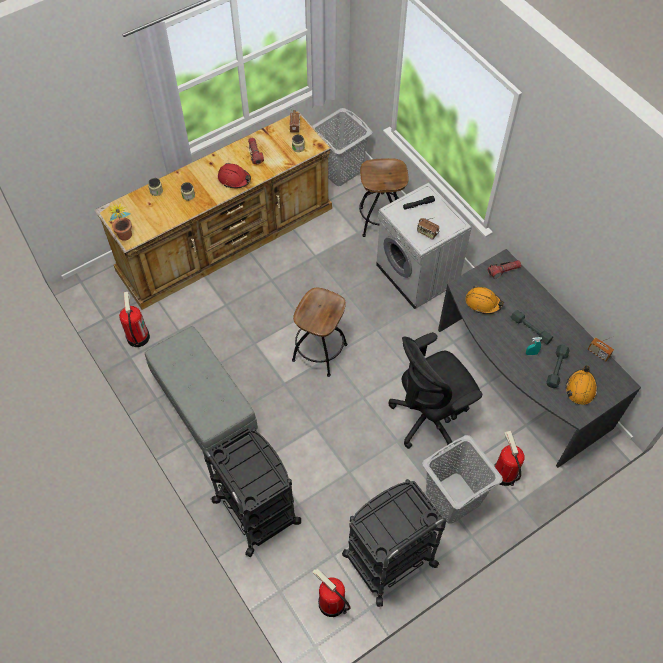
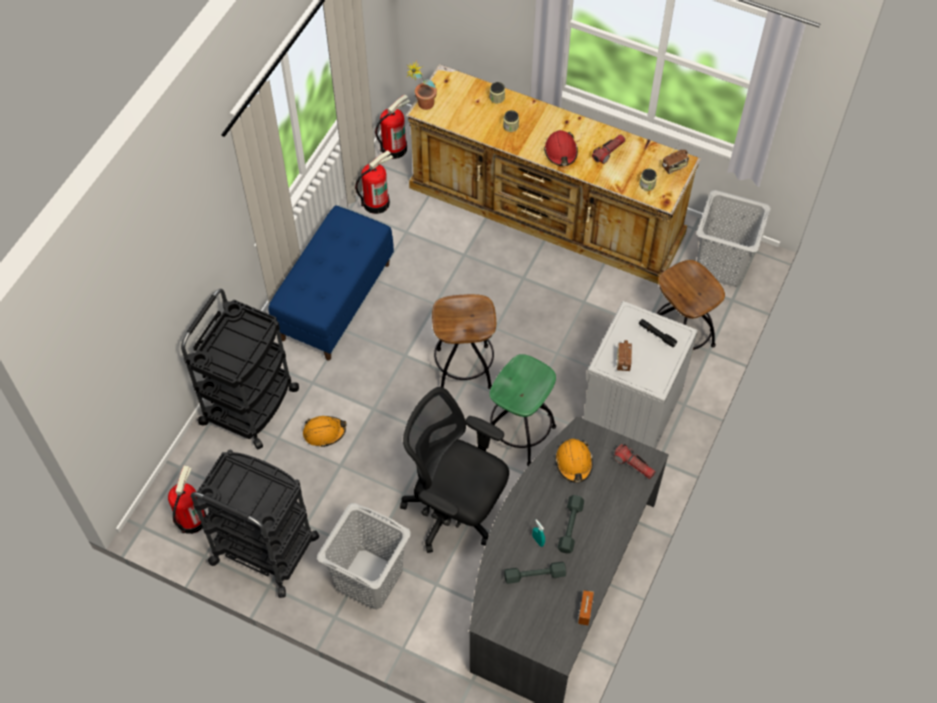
camera: 60 degrees right, 0 degrees up
grey bench [145,326,258,453] -> blue bench [268,206,394,360]
fire extinguisher [494,431,525,486] -> fire extinguisher moved to [375,95,410,159]
orange hard hat [566,365,597,405] -> orange hard hat moved to [303,416,346,447]
none -> green stool [489,354,556,466]

